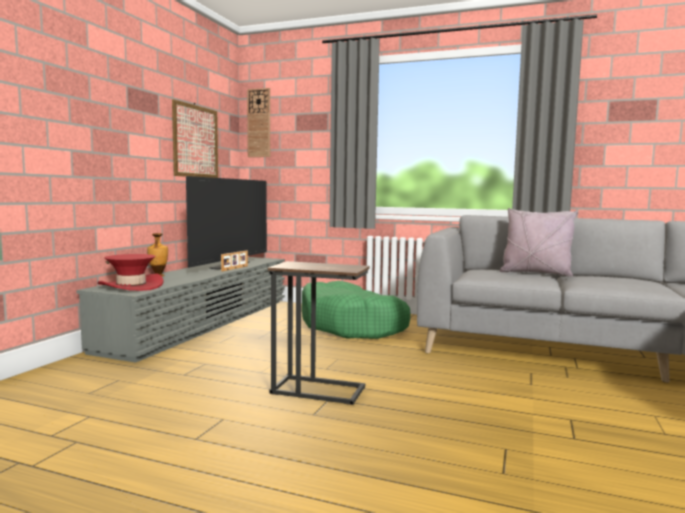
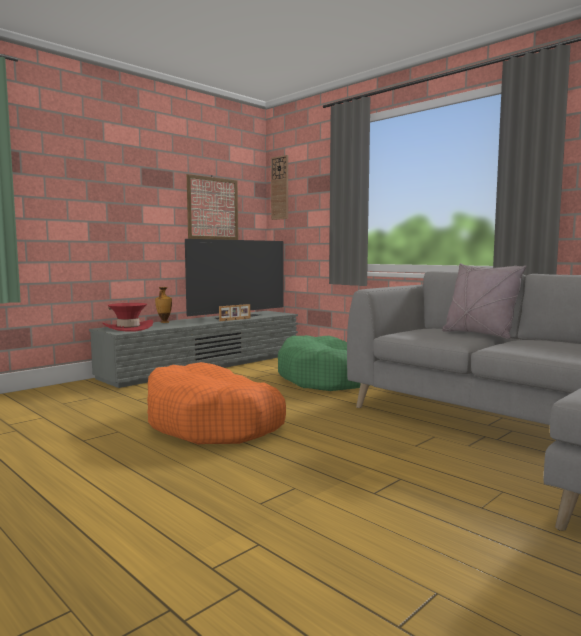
camera: 25 degrees right, 0 degrees up
brown side table [268,261,370,405] -> orange dog bed [147,362,286,444]

